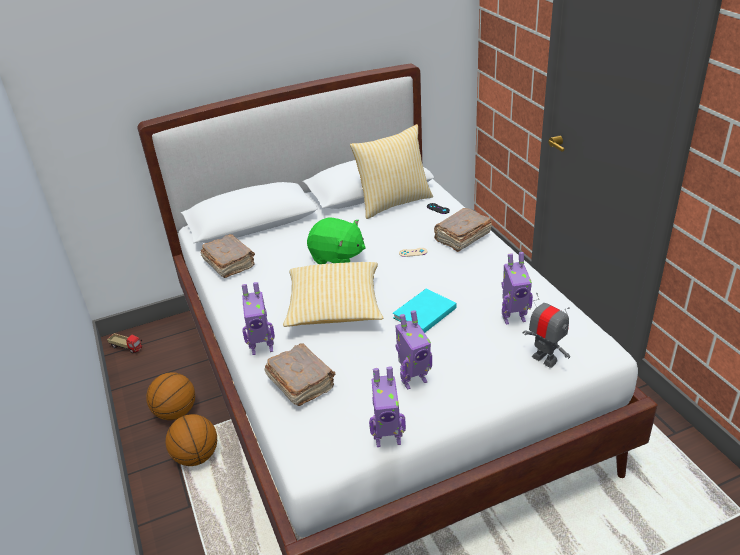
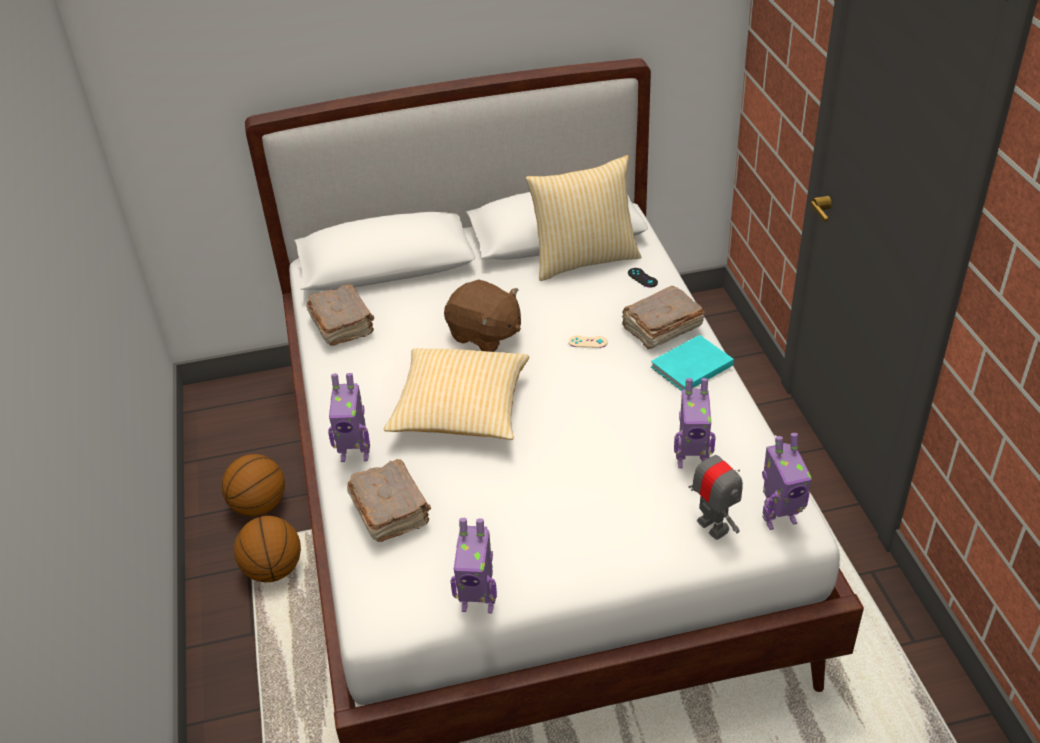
camera: 10 degrees right, 5 degrees up
toy truck [107,333,142,354] -> none
green plush toy [307,217,366,264] -> brown plush toy [444,279,521,352]
turquoise book [393,288,456,333] -> turquoise book moved to [651,335,734,391]
toy robot [395,310,432,389] -> toy robot moved to [762,433,812,530]

